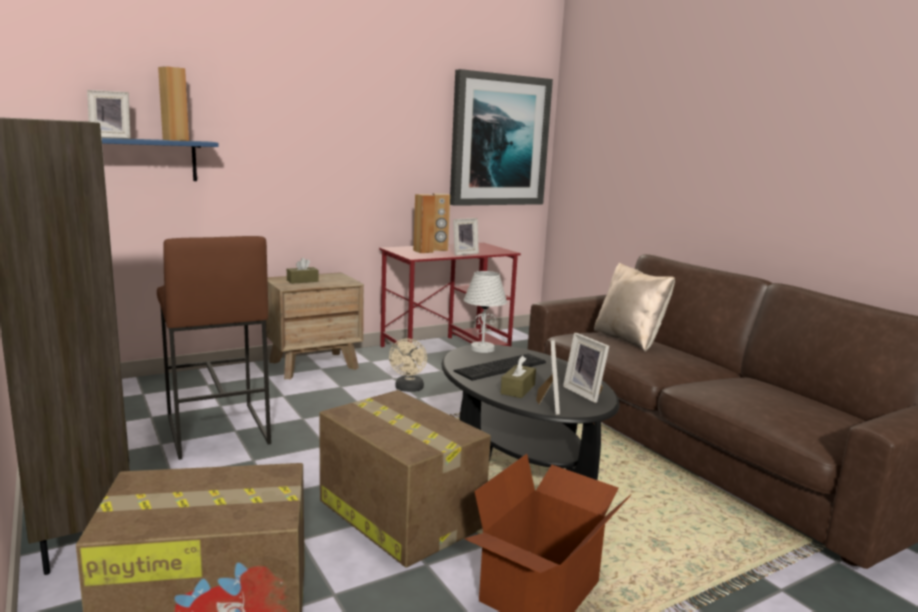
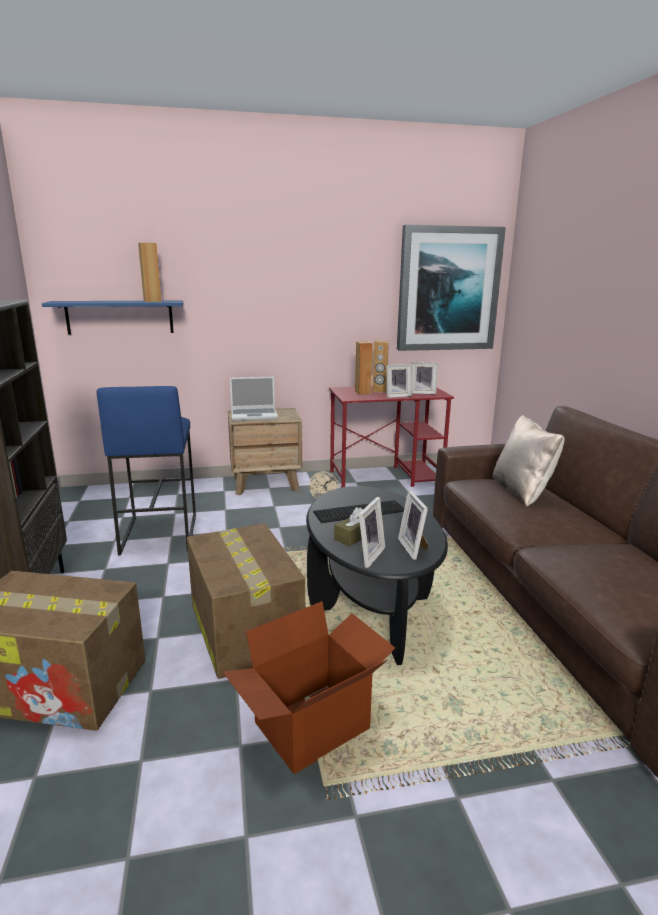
camera: 20 degrees right, 5 degrees up
picture frame [87,90,131,139] -> picture frame moved to [411,362,438,394]
brown stool [157,236,271,460] -> blue stool [97,386,196,556]
brown tissue box [287,258,319,284] -> laptop [230,377,278,421]
white table lamp [464,271,507,353] -> none

